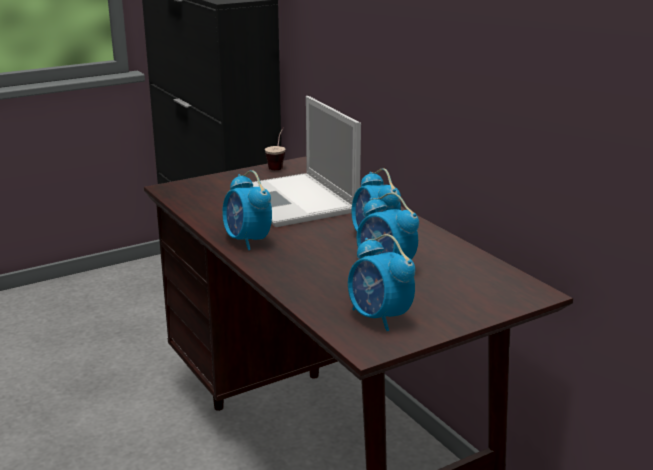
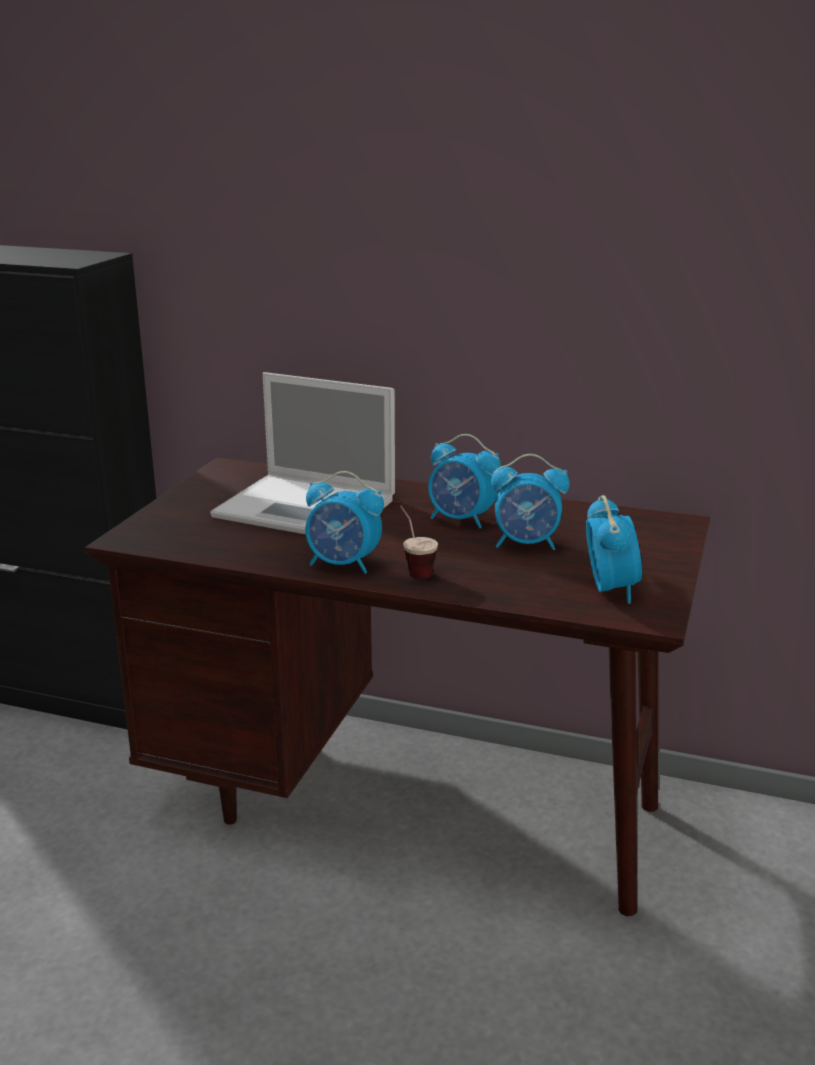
camera: 40 degrees left, 0 degrees up
cup [265,128,286,170] -> cup moved to [400,506,438,579]
alarm clock [348,234,416,331] -> alarm clock turned 105 degrees counterclockwise [586,495,642,604]

